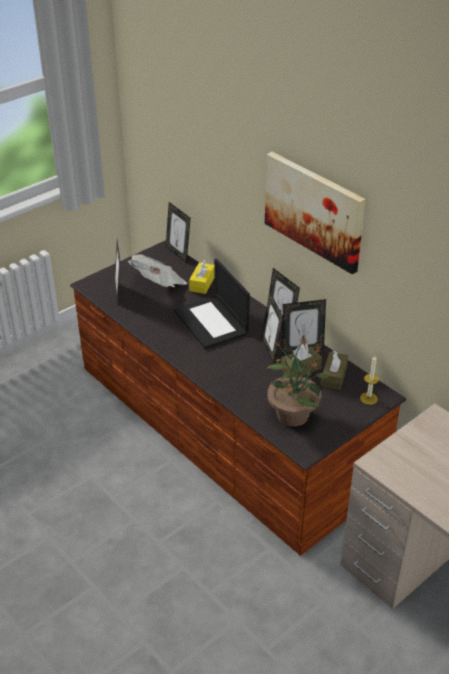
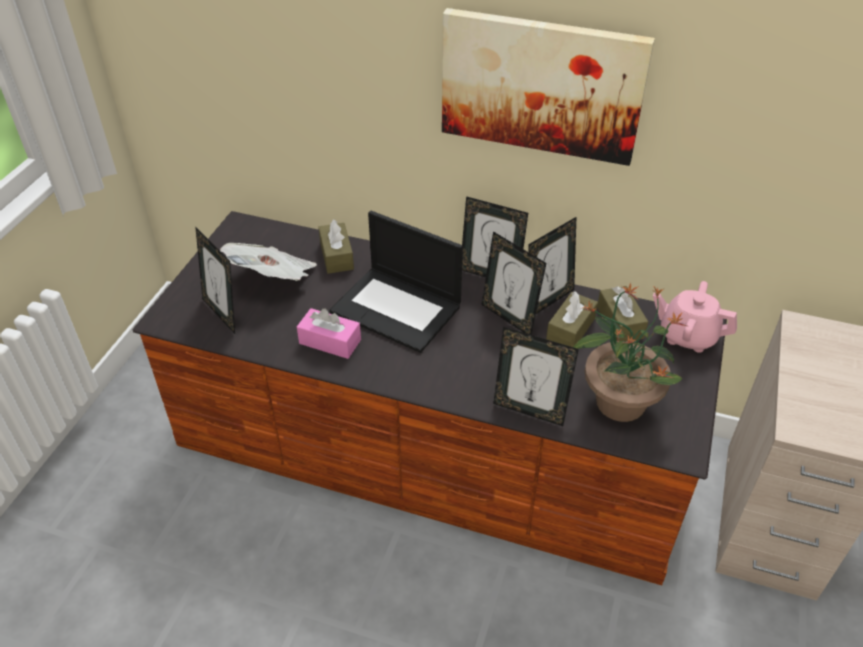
camera: 30 degrees left, 5 degrees up
picture frame [166,202,191,263] -> picture frame moved to [493,327,579,426]
yellow tissue box [189,260,214,294] -> brown tissue box [318,219,354,274]
candle [360,356,379,405] -> pink teapot [653,281,737,353]
none -> pink tissue box [297,308,361,359]

